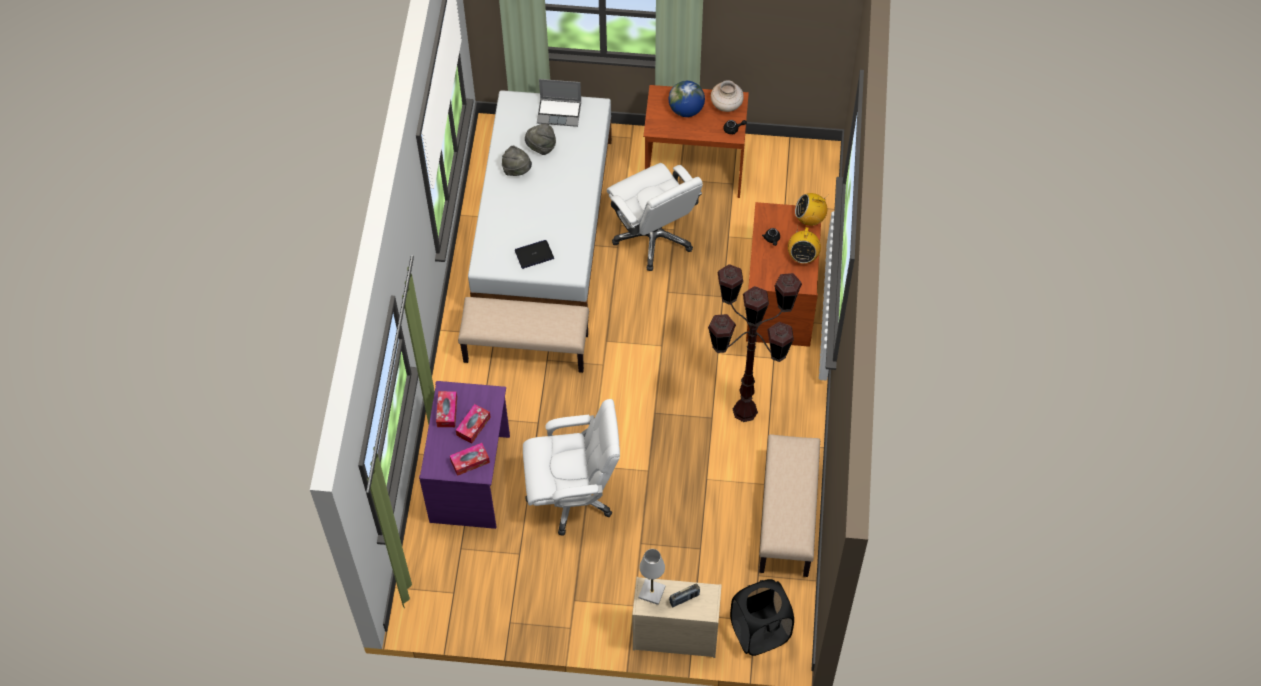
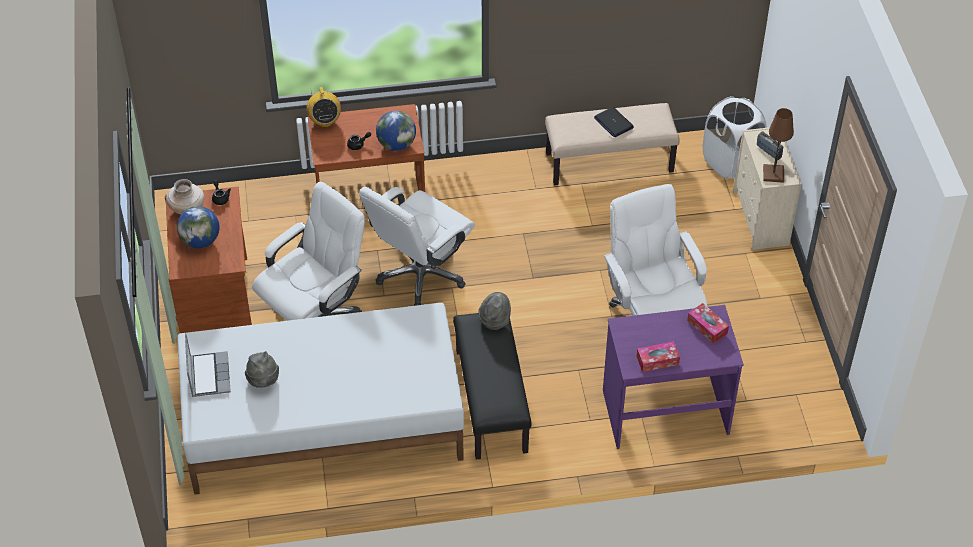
camera: 105 degrees left, 10 degrees down
tissue box [456,404,491,444] -> none
beige bench [458,297,589,373] -> black bench [453,313,532,460]
grey hat [502,146,532,176] -> grey hat moved to [478,292,511,330]
laptop [515,240,554,269] -> laptop moved to [594,107,634,137]
white table lamp [638,549,666,605] -> brown table lamp [763,108,794,183]
brown floor lamp [708,264,802,422] -> none
black laundry basket [730,579,794,656] -> white laundry basket [703,96,767,180]
radio [788,227,821,264] -> none
none -> white office chair [359,187,475,306]
none -> globe [376,111,416,151]

